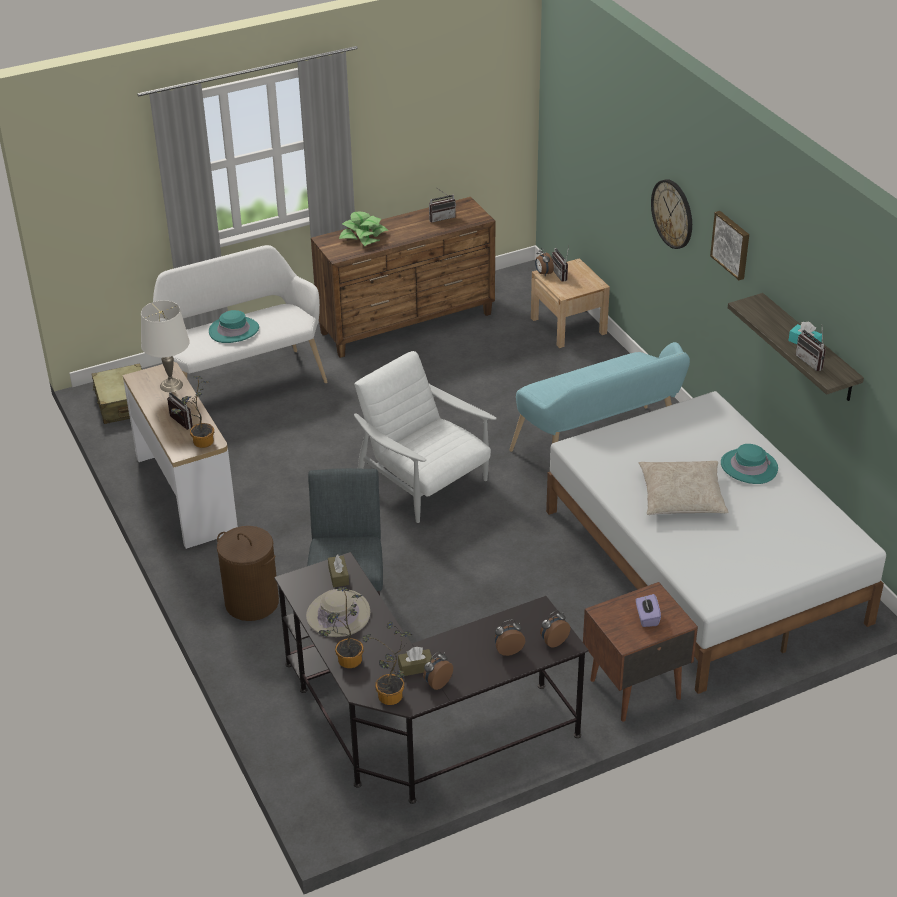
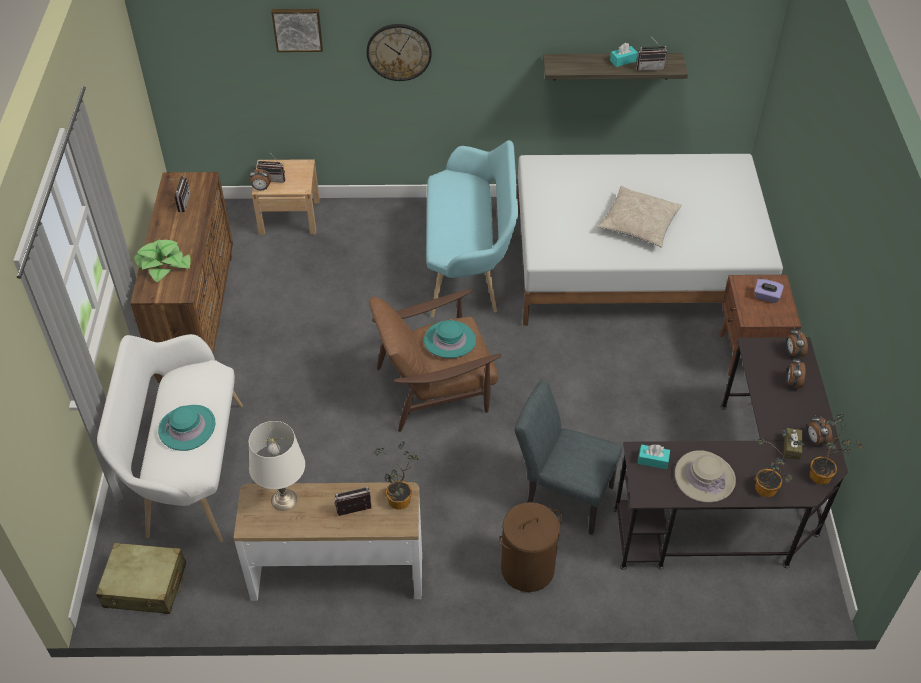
camera: 65 degrees left, 10 degrees up
brown tissue box [328,555,349,587] -> turquoise tissue box [638,444,670,469]
white armchair [354,351,497,523] -> brown armchair [369,289,502,432]
picture [710,211,749,280] -> picture moved to [271,9,323,52]
turquoise hat [721,444,778,484] -> turquoise hat moved to [424,320,476,358]

